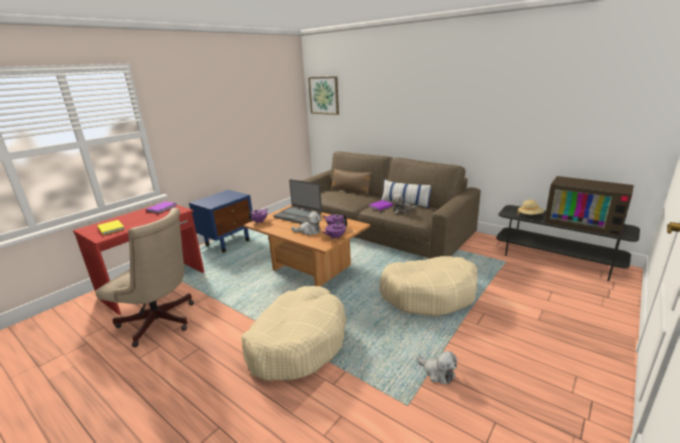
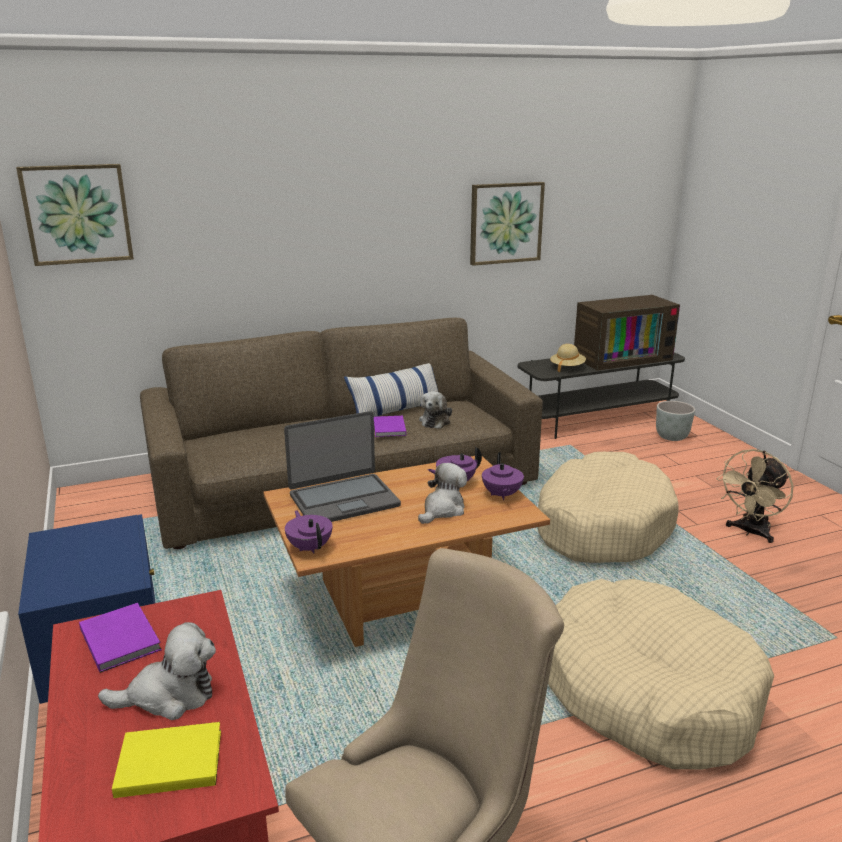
camera: 60 degrees left, 0 degrees up
brown pillow [330,168,372,196] -> none
plush toy [416,351,457,384] -> plush toy moved to [98,622,216,720]
none -> picture [470,182,545,266]
none -> grey planter [656,401,695,441]
none -> beige fan [717,449,794,543]

